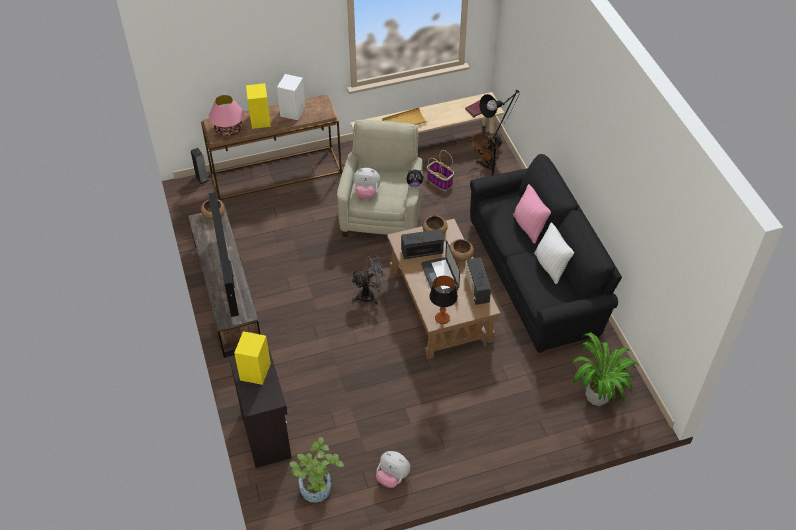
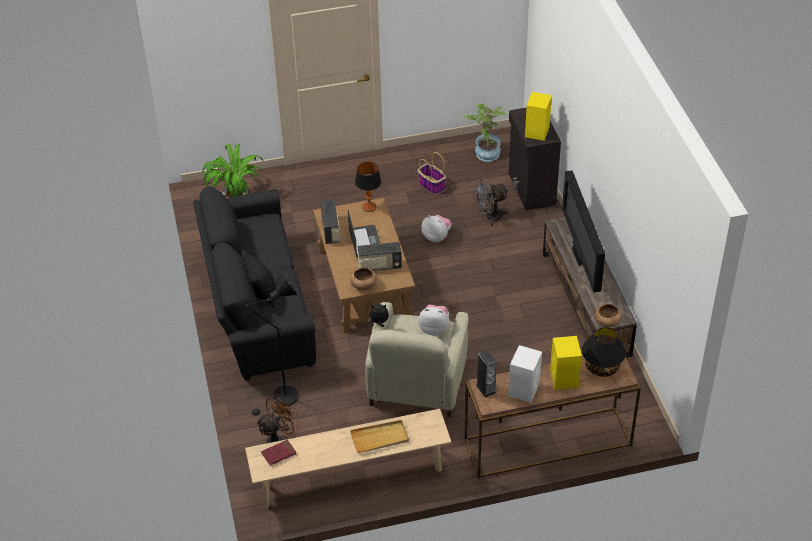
camera: 175 degrees left, 5 degrees down
speaker [191,148,209,184] -> speaker moved to [476,350,496,398]
pink table lamp [209,95,244,136] -> black table lamp [582,327,626,377]
grey fan [351,254,388,304] -> grey fan moved to [473,178,508,226]
plush toy [376,451,410,488] -> plush toy moved to [422,215,452,243]
basket [427,150,454,191] -> basket moved to [418,152,446,195]
brown bowl [450,239,474,261] -> none
pink pillow [513,184,551,244] -> black pillow [242,250,275,307]
white pillow [534,223,574,284] -> none

